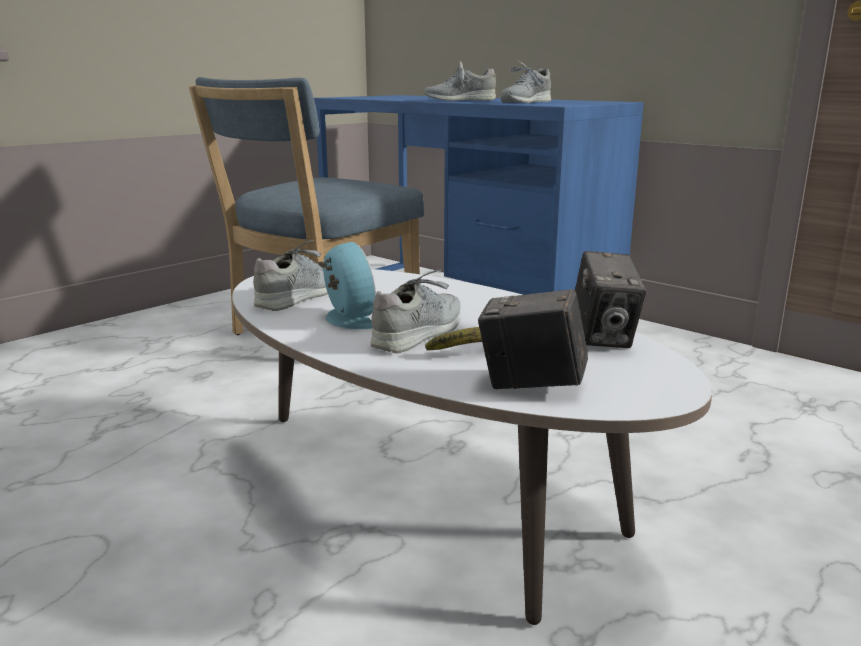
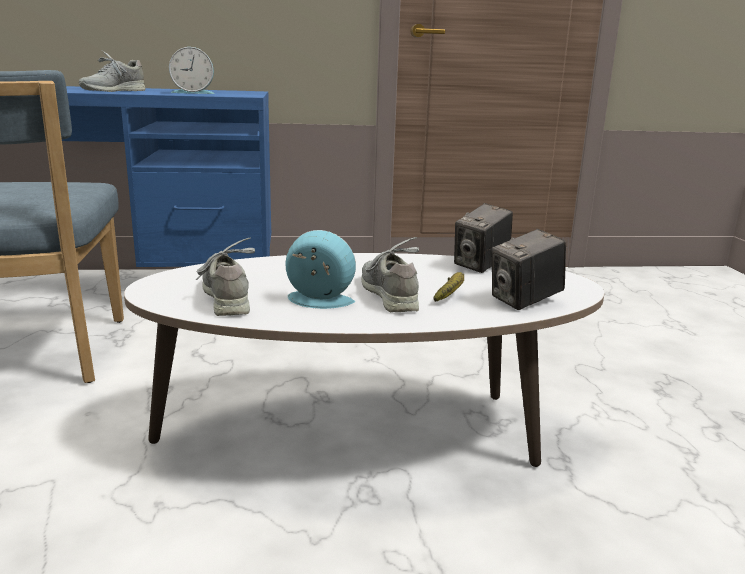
camera: 50 degrees left, 0 degrees up
grey shoe [501,59,551,103] -> alarm clock [169,47,214,94]
camera [575,251,647,348] -> camera turned 90 degrees clockwise [454,203,513,273]

